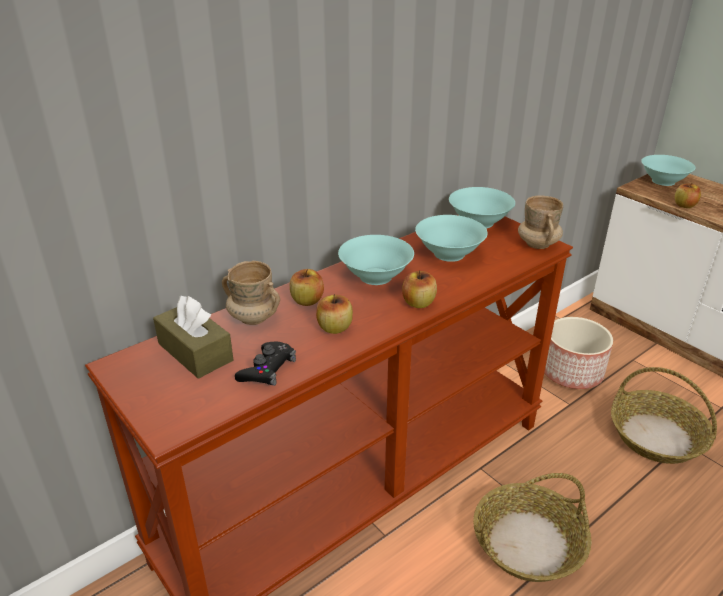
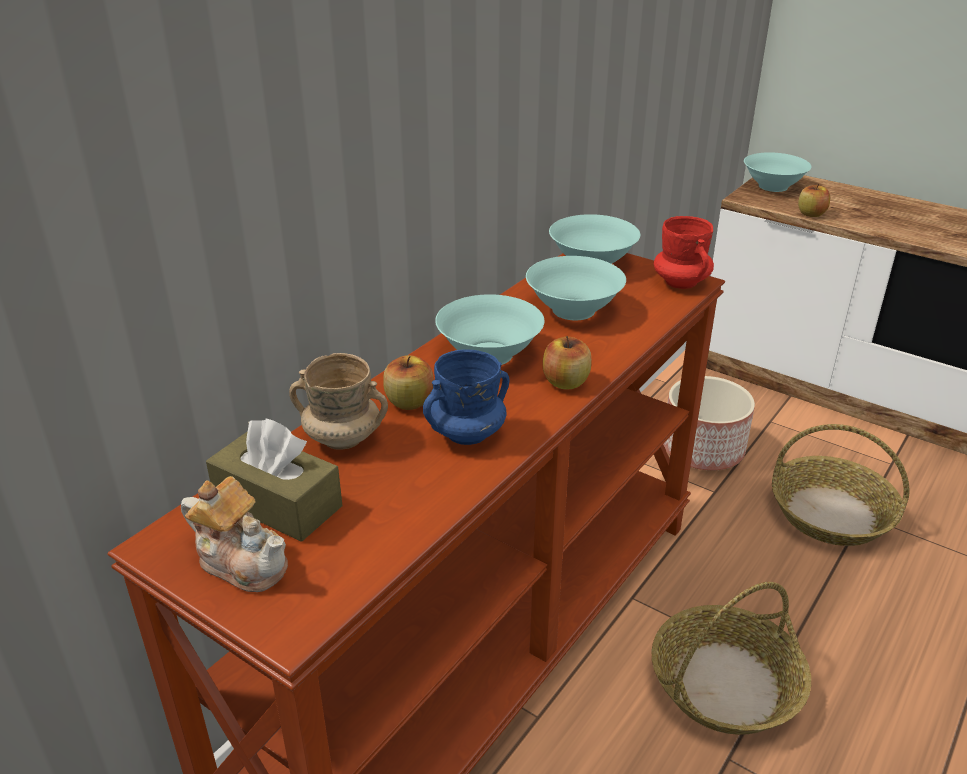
camera: 15 degrees left, 0 degrees up
black game controller [235,342,296,386] -> none
apple [316,294,353,334] -> blue mug [423,349,510,445]
beige mug [518,195,563,249] -> red mug [654,216,714,289]
none -> teapot [181,476,288,592]

